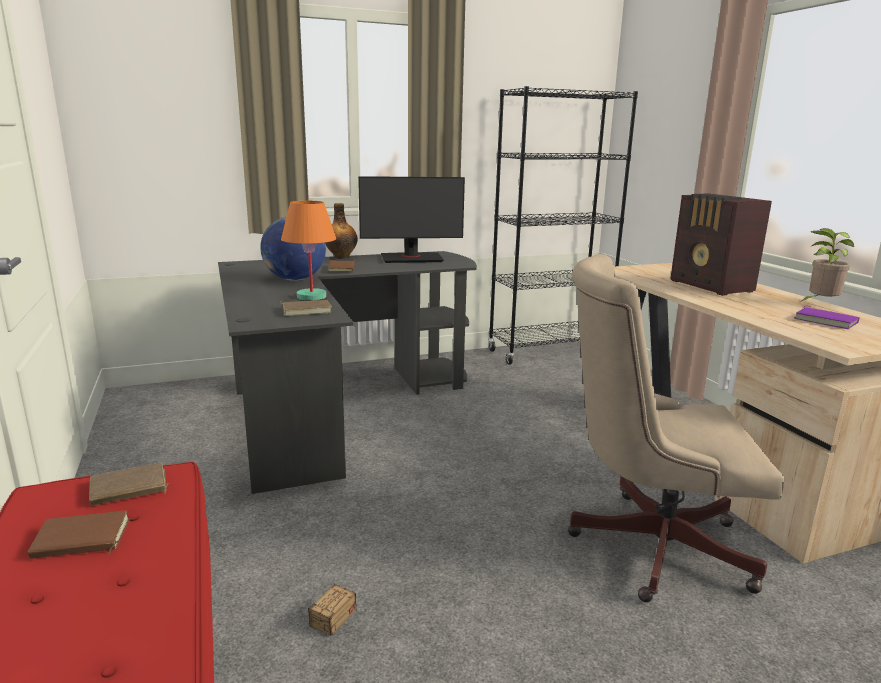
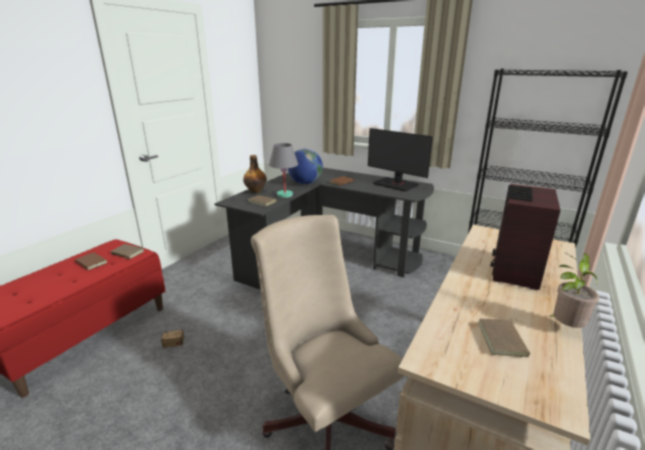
camera: 50 degrees right, 5 degrees up
orange table lamp [281,201,336,300] -> grey table lamp [269,143,298,198]
bottle [325,203,358,259] -> bottle moved to [243,155,267,194]
purple book [794,306,860,329] -> brown book [478,318,530,357]

